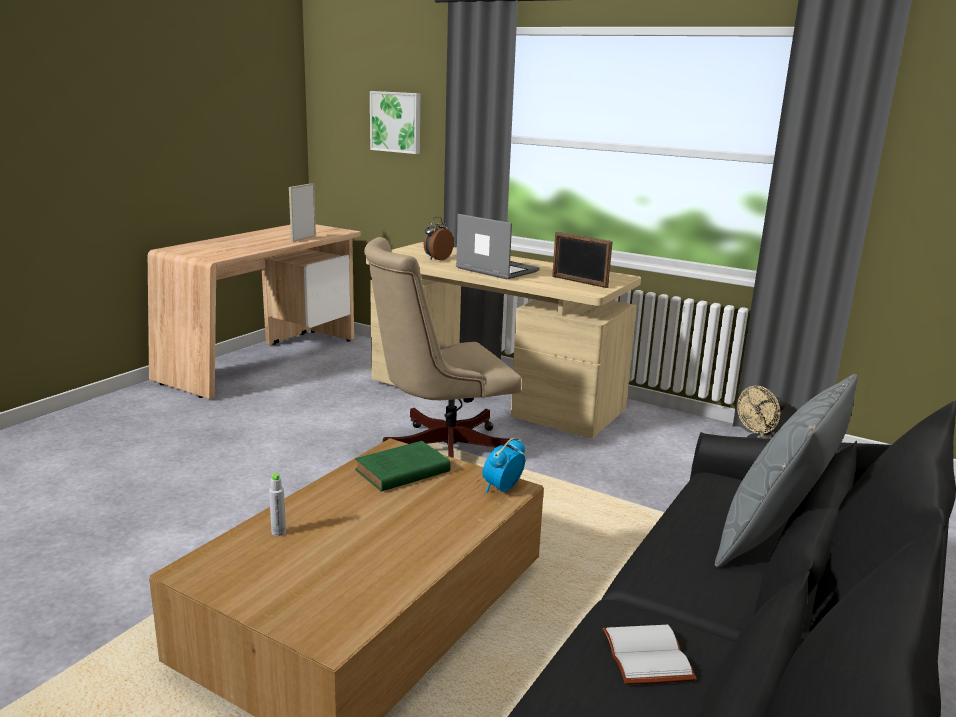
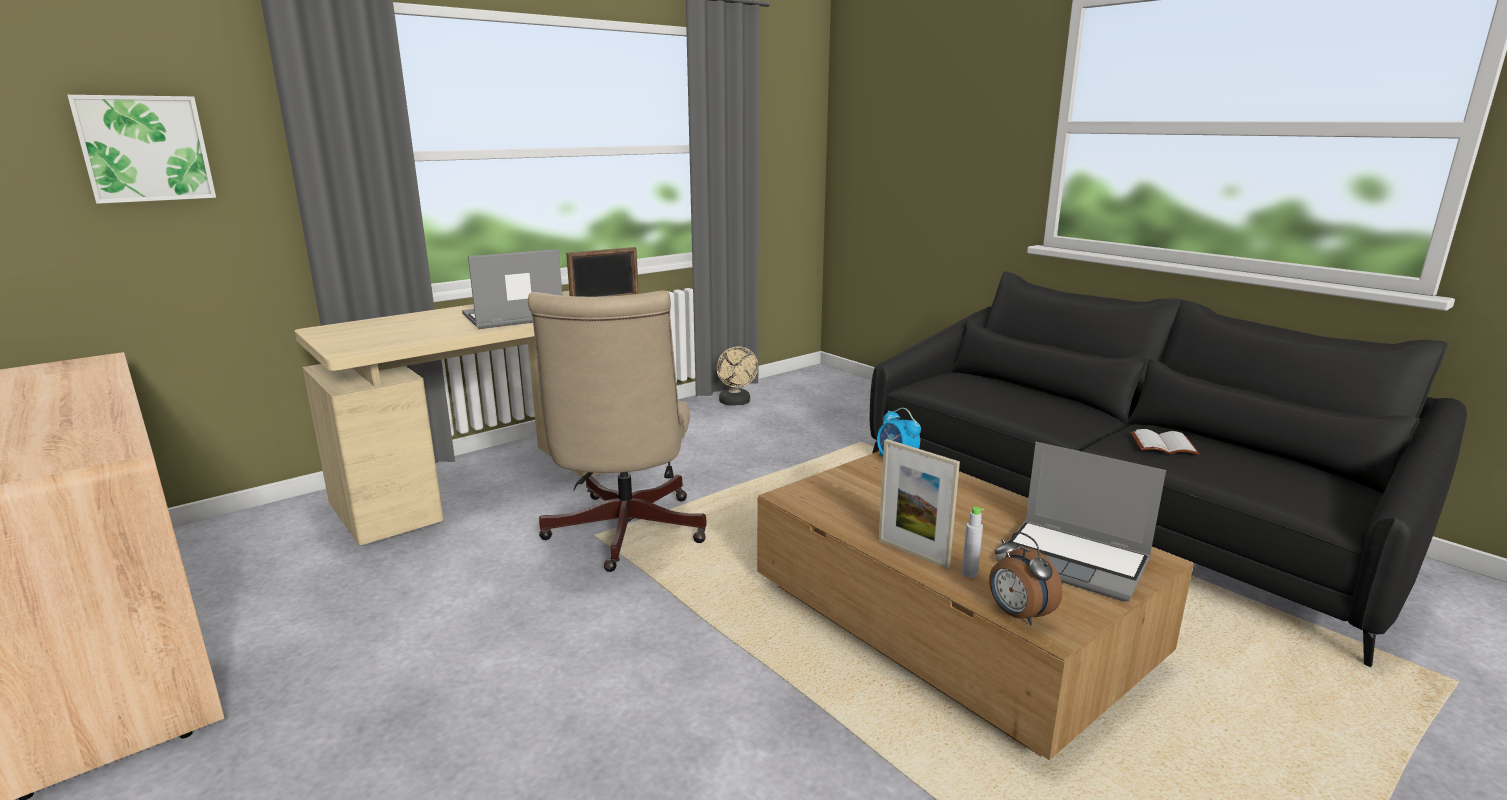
camera: 70 degrees left, 0 degrees up
picture frame [289,183,316,242] -> picture frame moved to [878,439,960,569]
green book [355,441,451,492] -> none
alarm clock [424,217,454,260] -> alarm clock moved to [989,532,1062,625]
grey pillow [715,374,858,568] -> none
none -> laptop [996,442,1166,602]

